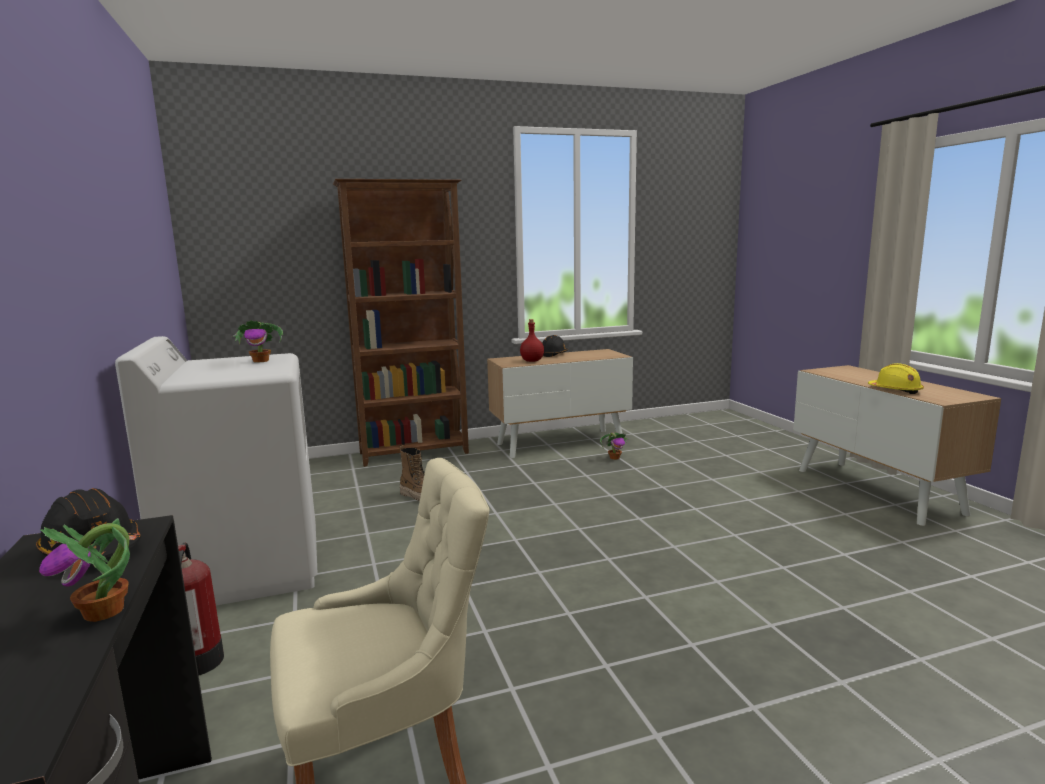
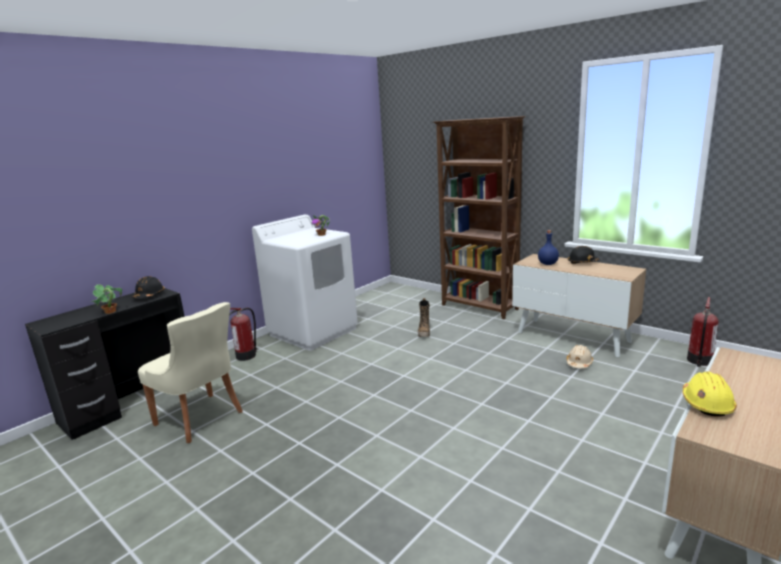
camera: 60 degrees right, 5 degrees up
red bottle [520,319,544,362] -> blue bottle [538,230,559,265]
potted plant [600,432,628,460] -> beige hard hat [567,345,593,368]
none -> fire extinguisher [687,297,719,367]

